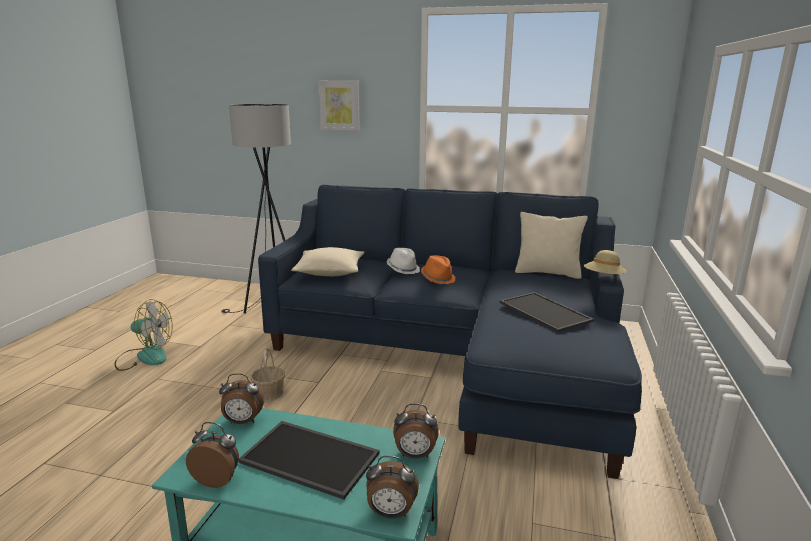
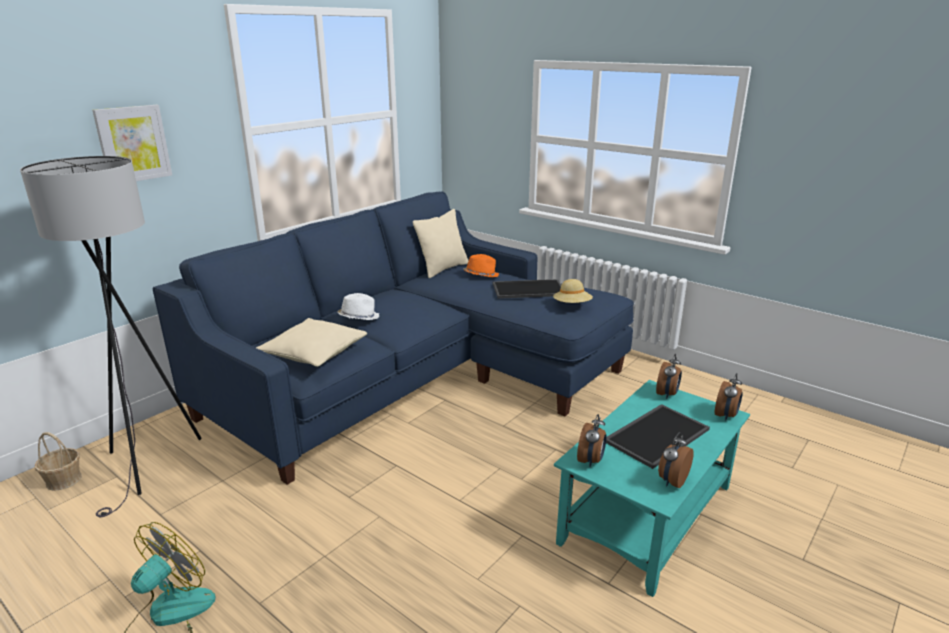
camera: 65 degrees left, 5 degrees up
basket [250,348,285,401] -> basket moved to [35,432,82,491]
orange hat [421,256,456,284] -> orange hat moved to [464,254,499,277]
beige hat [584,250,627,274] -> beige hat moved to [553,279,593,303]

